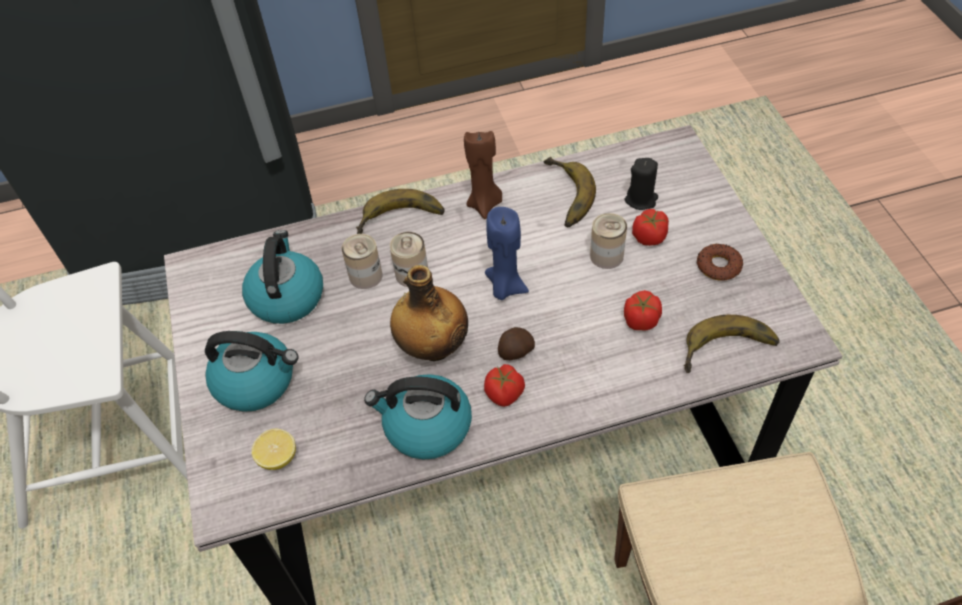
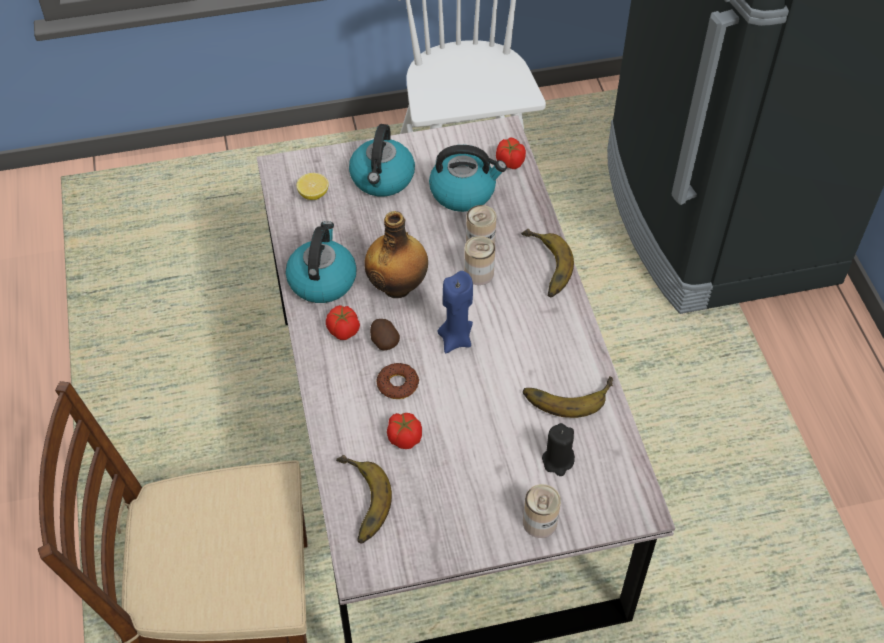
camera: 90 degrees right, 0 degrees up
brown candle [464,131,502,219] -> none
can [590,213,627,269] -> can moved to [523,484,561,538]
tomato [632,209,669,246] -> tomato moved to [496,137,526,169]
donut [696,244,743,280] -> donut moved to [376,363,420,399]

